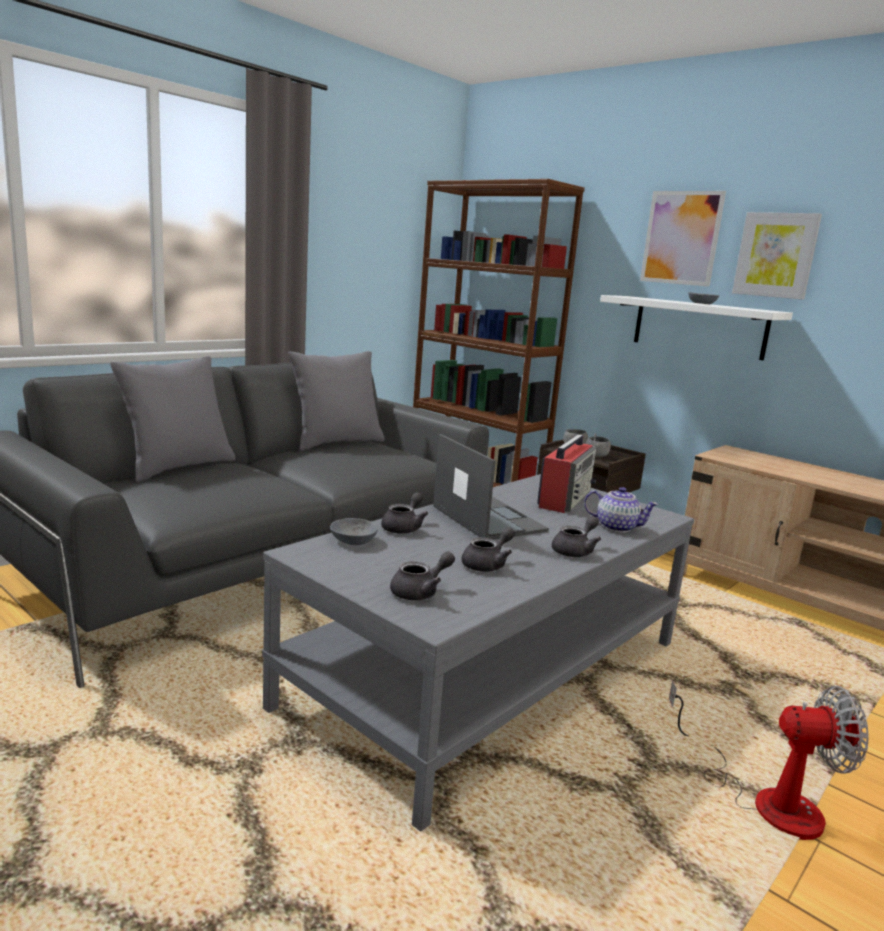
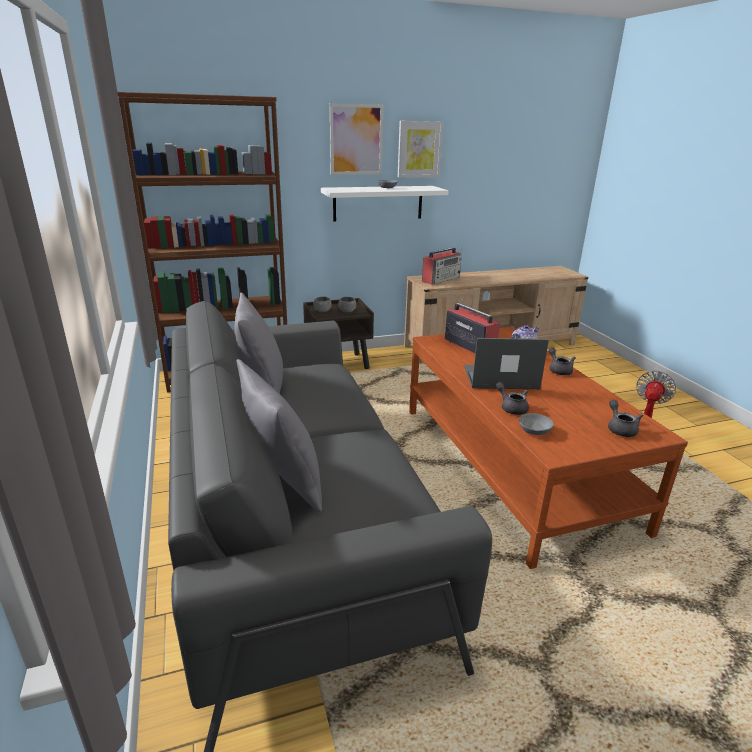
camera: 60 degrees left, 10 degrees up
grey coffee table [262,474,694,831] -> brown coffee table [409,327,688,569]
grey teapot [462,527,515,572] -> none
none -> radio [422,247,462,285]

